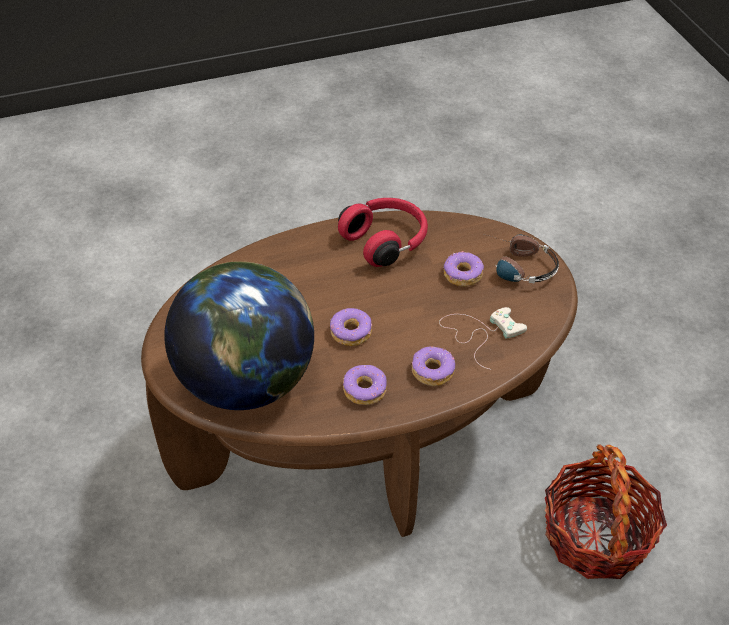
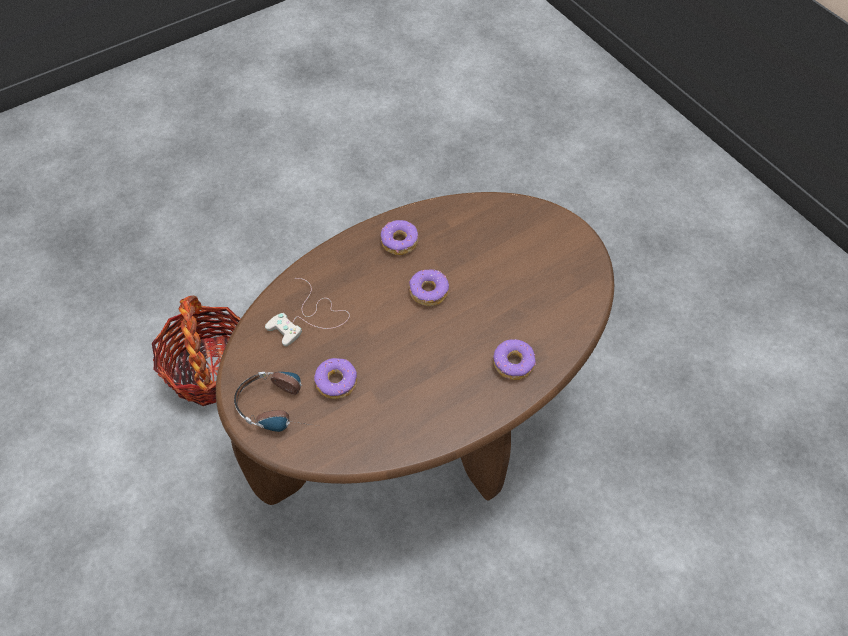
camera: 165 degrees right, 10 degrees up
globe [165,261,314,410] -> none
red headphones [338,198,428,267] -> none
donut [412,346,455,386] -> donut moved to [493,339,536,380]

